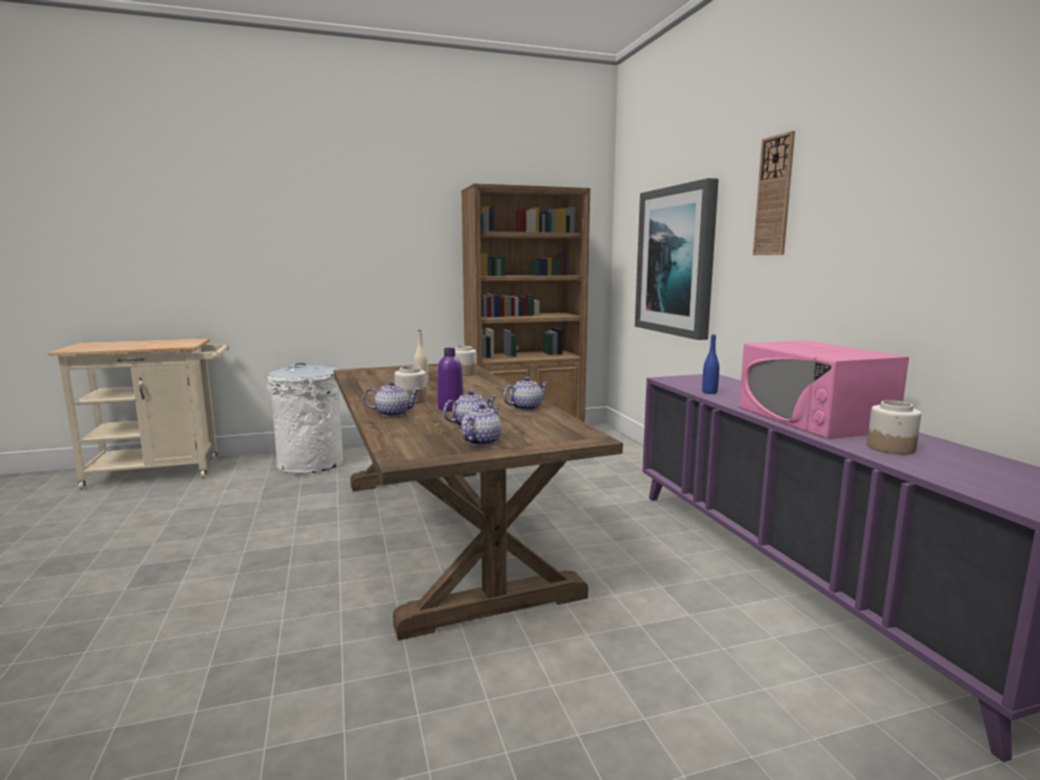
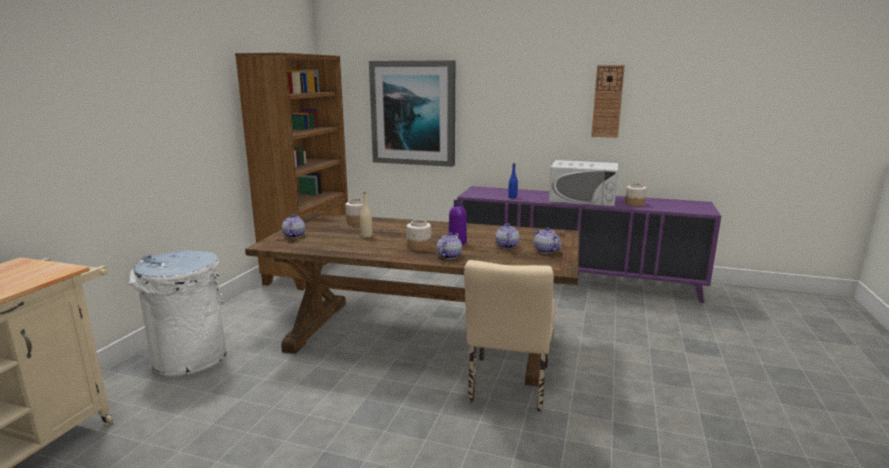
camera: 55 degrees left, 5 degrees up
teapot [503,377,548,411] -> teapot moved to [282,214,305,238]
pink microwave [739,340,909,439] -> white microwave [549,160,618,207]
wall clock [753,131,795,255] -> wall clock moved to [591,65,625,138]
none -> beige chair [464,260,556,412]

